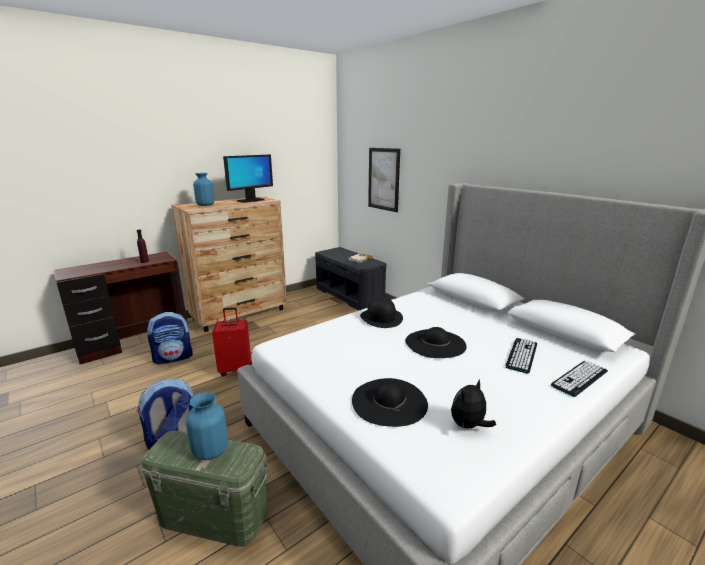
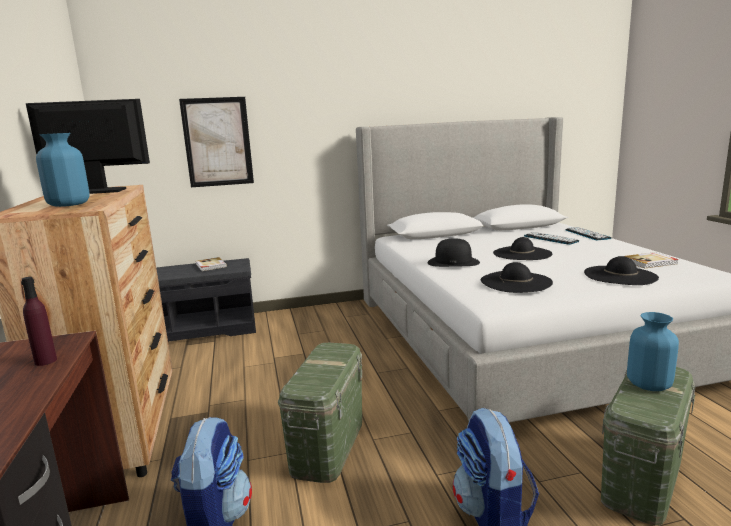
camera: 65 degrees left, 5 degrees down
red suitcase [212,307,252,376] -> green storage box [278,343,362,483]
monitor [223,155,273,203] -> monitor turned 75 degrees counterclockwise [26,99,150,194]
plush toy [451,379,496,429] -> book [624,252,679,268]
none -> black hat [481,262,553,293]

